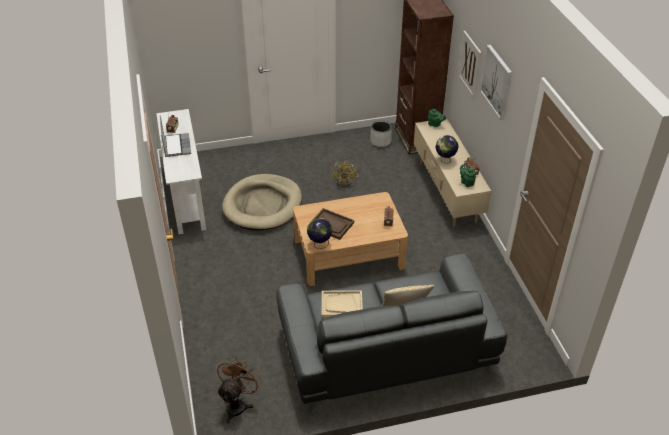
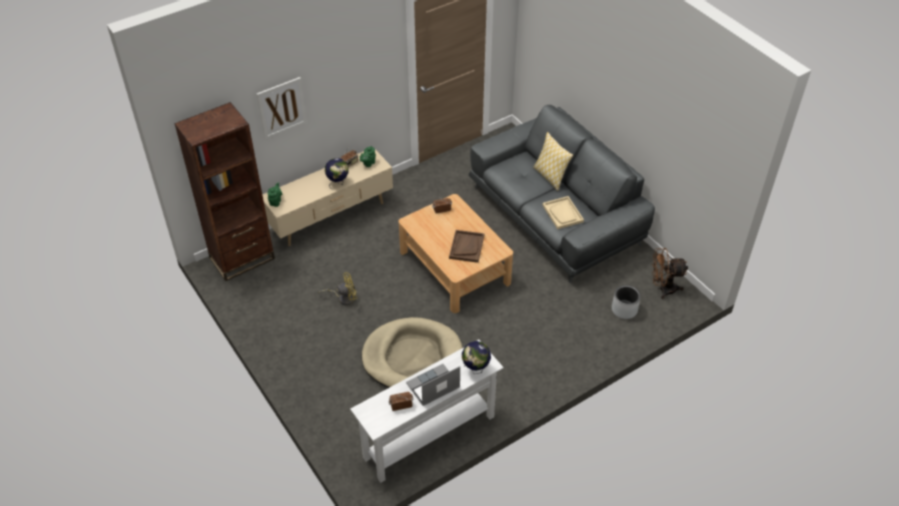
camera: 110 degrees left, 5 degrees up
globe [307,218,332,249] -> globe moved to [462,341,491,374]
grey planter [370,121,392,147] -> grey planter moved to [612,285,641,319]
picture [480,45,512,120] -> none

